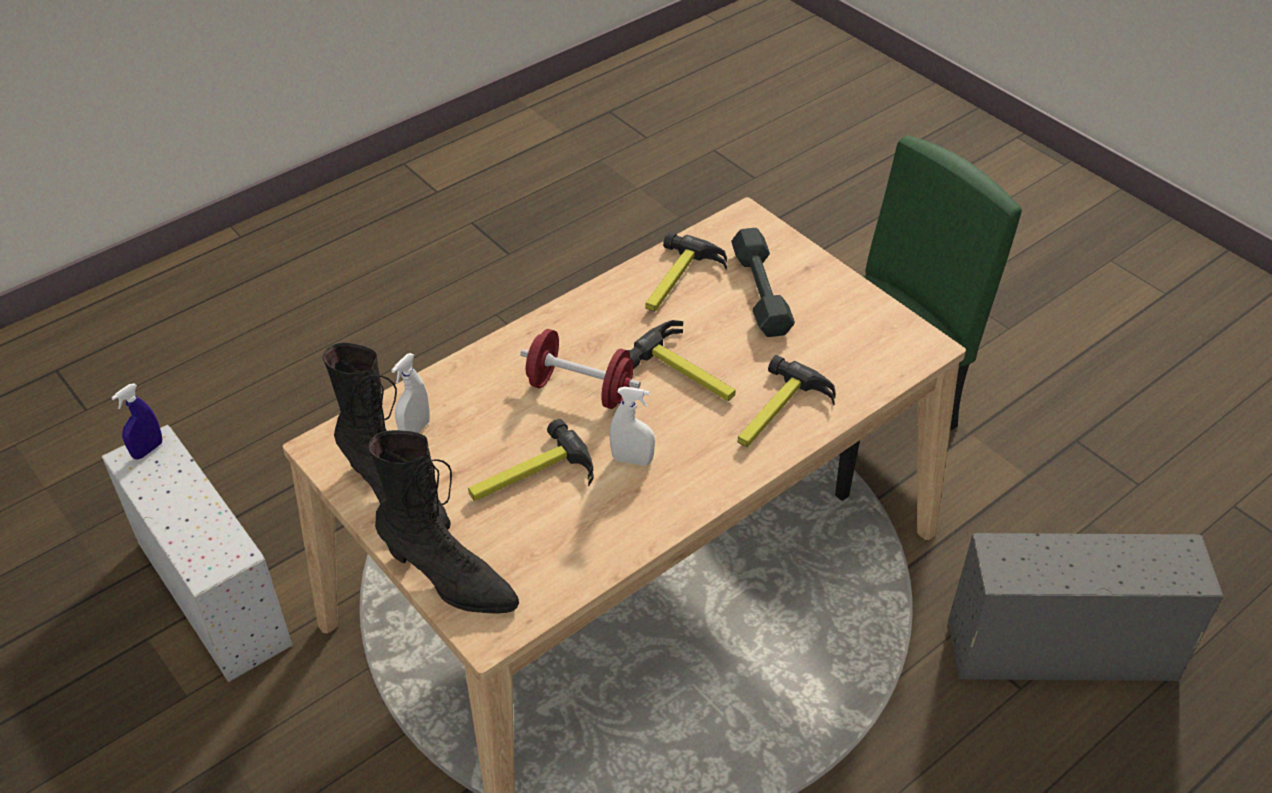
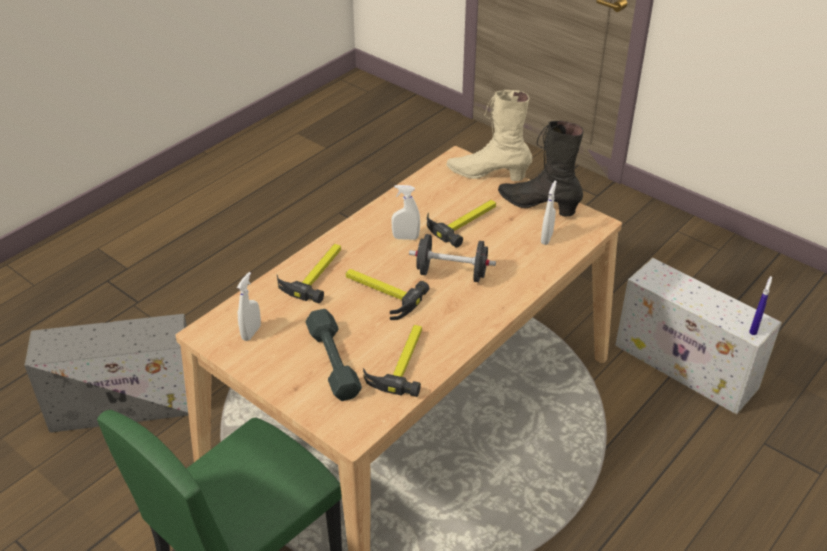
camera: 170 degrees right, 5 degrees down
black boot [368,430,519,614] -> beige boot [446,90,532,181]
red dumbbell [520,329,641,409] -> black dumbbell [409,234,496,282]
none -> white spray bottle [237,272,261,341]

